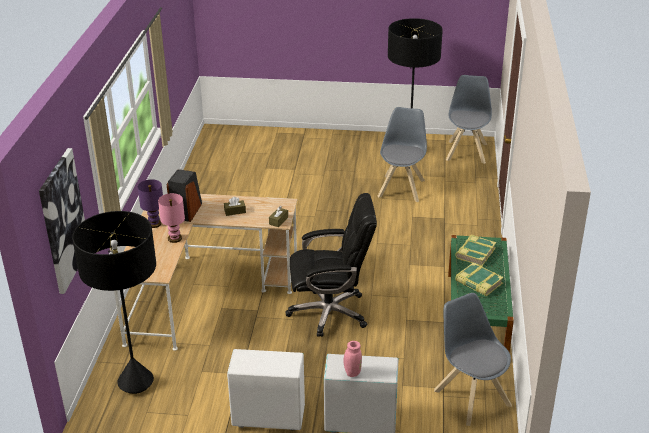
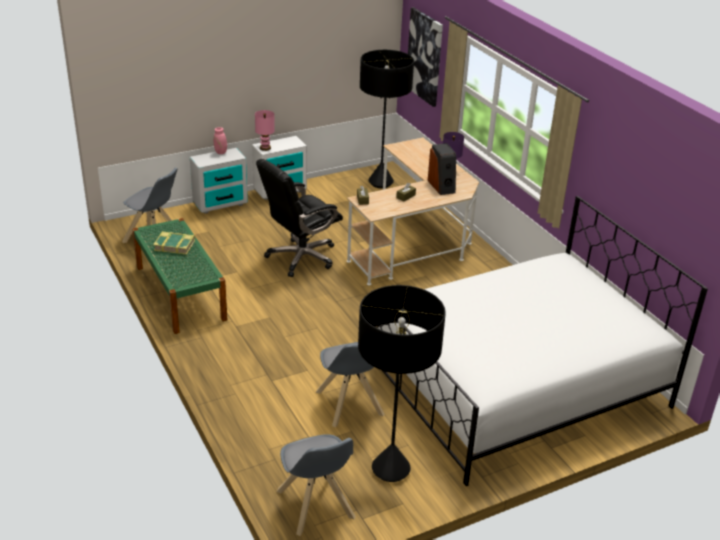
camera: 145 degrees right, 0 degrees up
pink table lamp [158,193,185,243] -> pink table lamp moved to [255,110,275,151]
book [455,235,496,266] -> none
none -> white bed [371,196,708,486]

